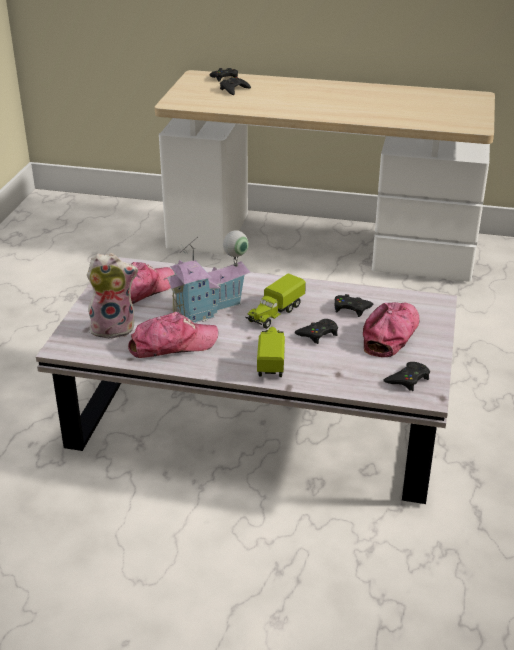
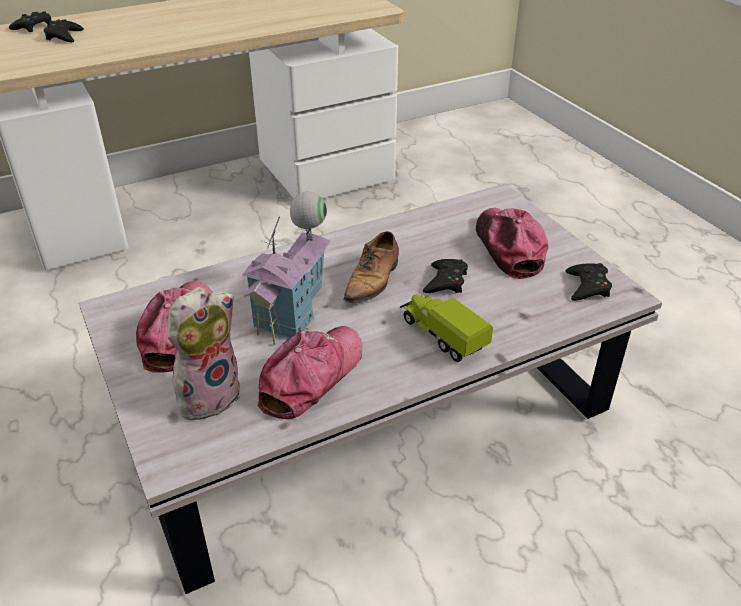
camera: 40 degrees left, 5 degrees up
toy truck [246,273,306,329] -> shoe [343,231,399,303]
black game controller [335,294,373,317] -> none

